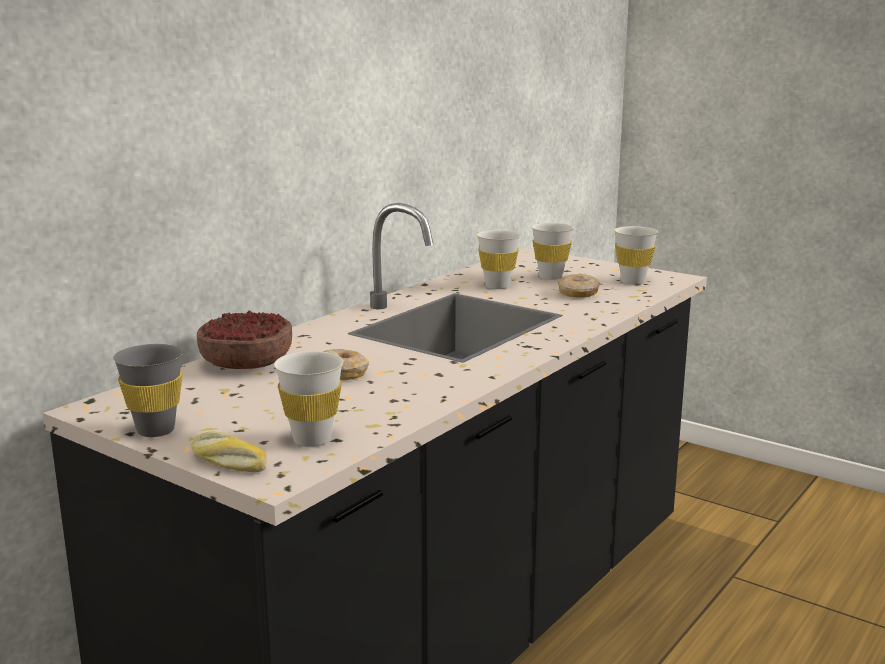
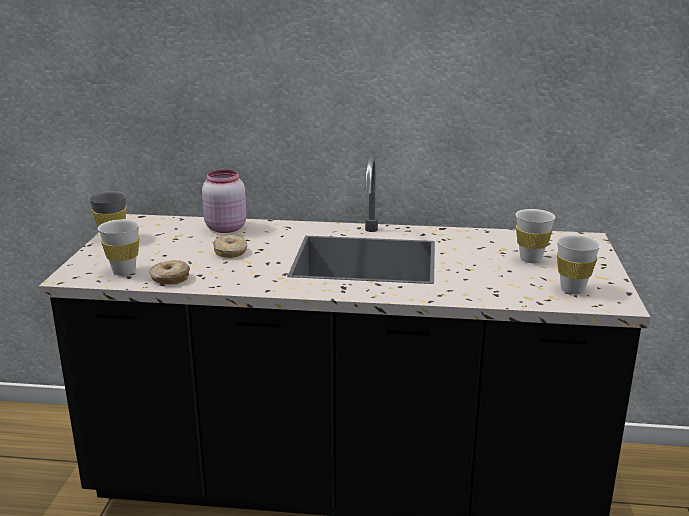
camera: 60 degrees right, 5 degrees up
bread [191,432,267,472] -> none
bowl [197,310,292,369] -> pink jar [202,170,247,233]
white cup [477,230,521,289] -> none
donut [558,274,600,298] -> donut moved to [150,260,190,284]

